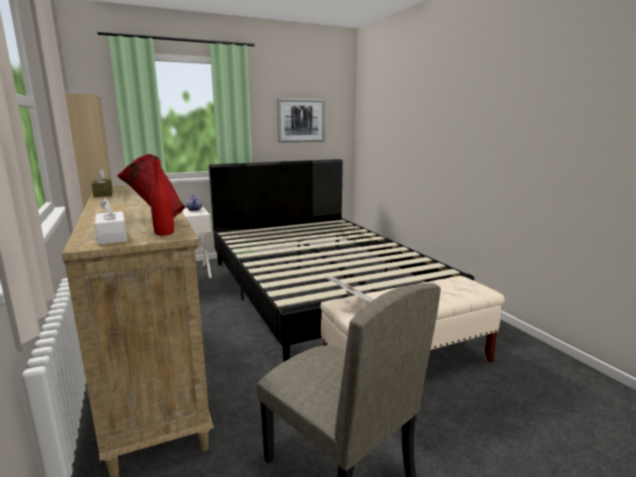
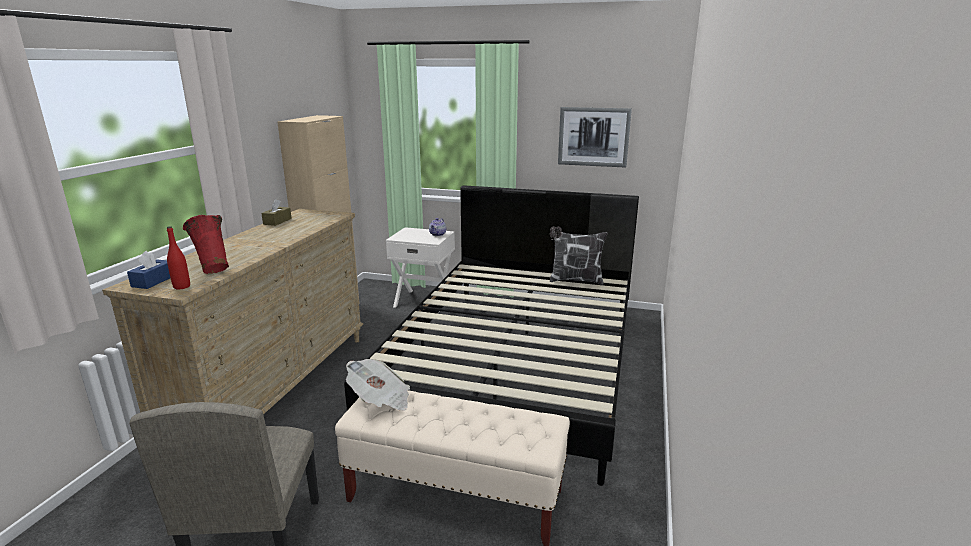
camera: 40 degrees right, 5 degrees up
white tissue box [95,197,127,245] -> blue tissue box [127,251,170,289]
none -> pillow [550,226,607,285]

